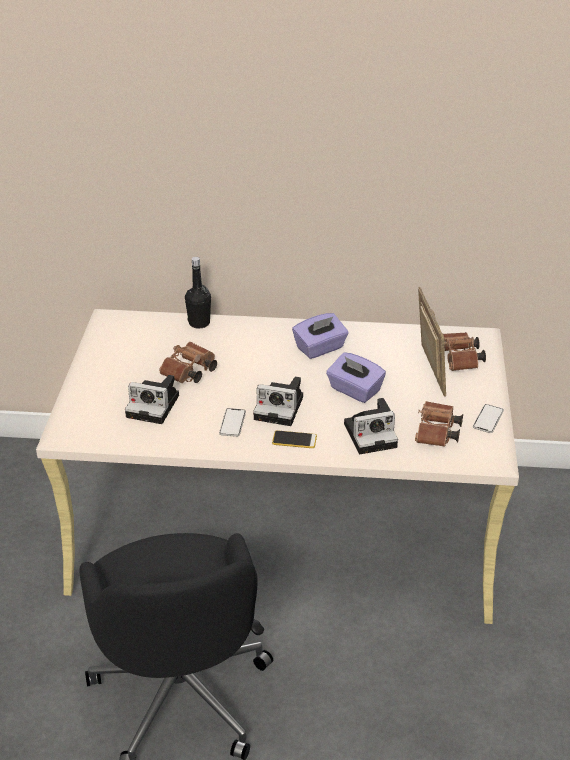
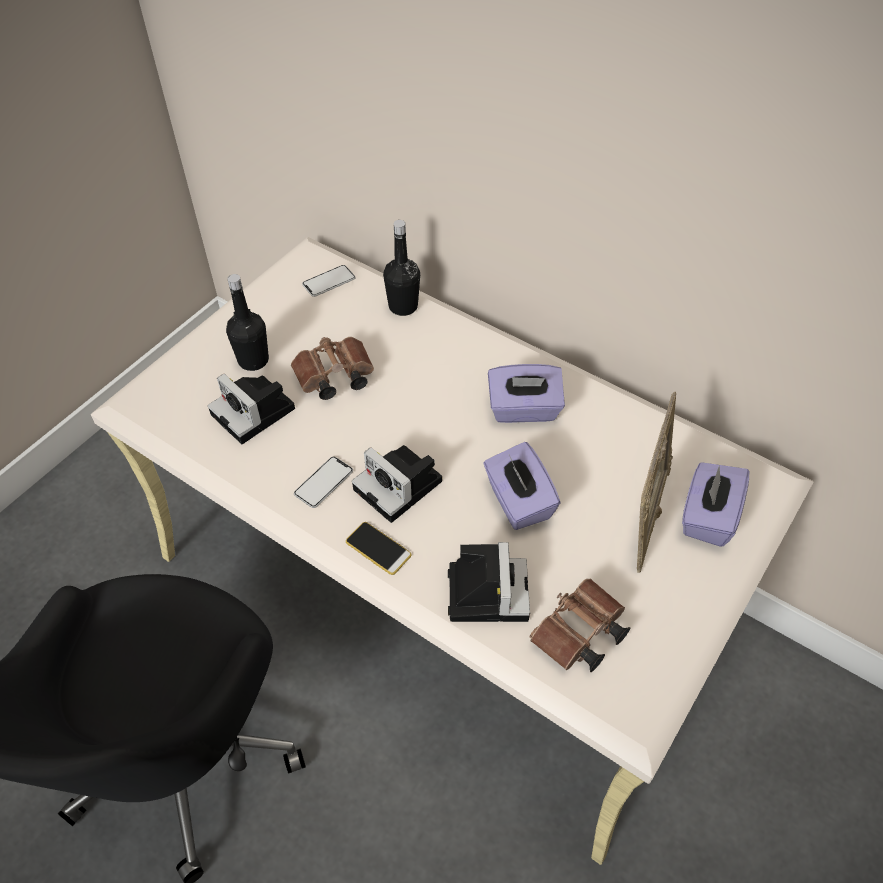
camera: 30 degrees right, 15 degrees up
camera [344,398,398,454] -> camera turned 105 degrees counterclockwise [448,542,530,622]
brown binoculars [443,332,486,371] -> purple tissue box [682,462,749,547]
phone [473,404,504,433] -> phone moved to [302,265,356,297]
none -> black bottle [226,274,269,371]

